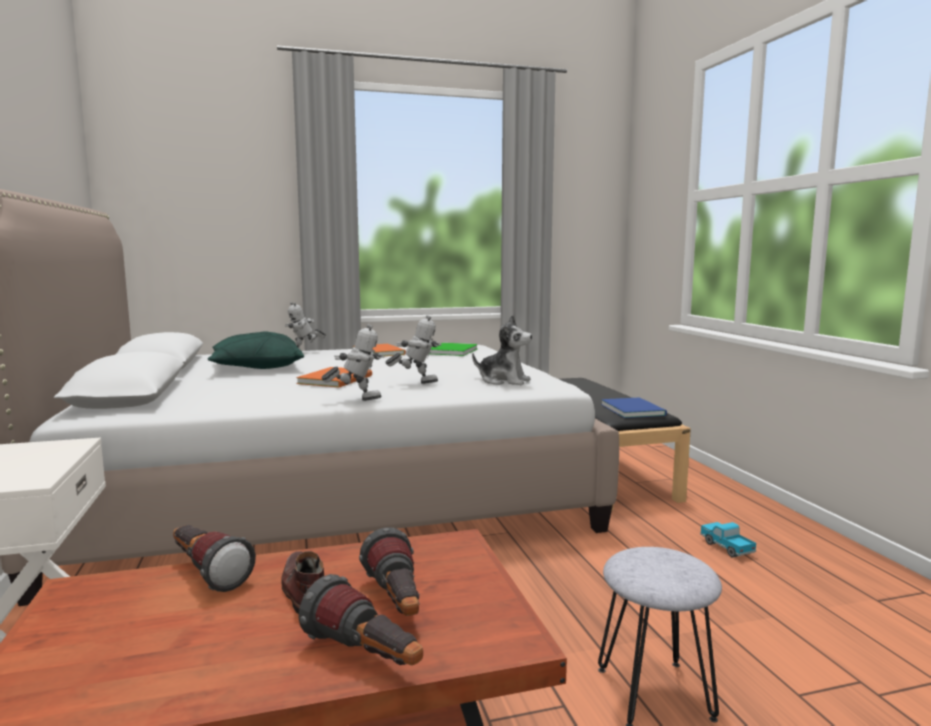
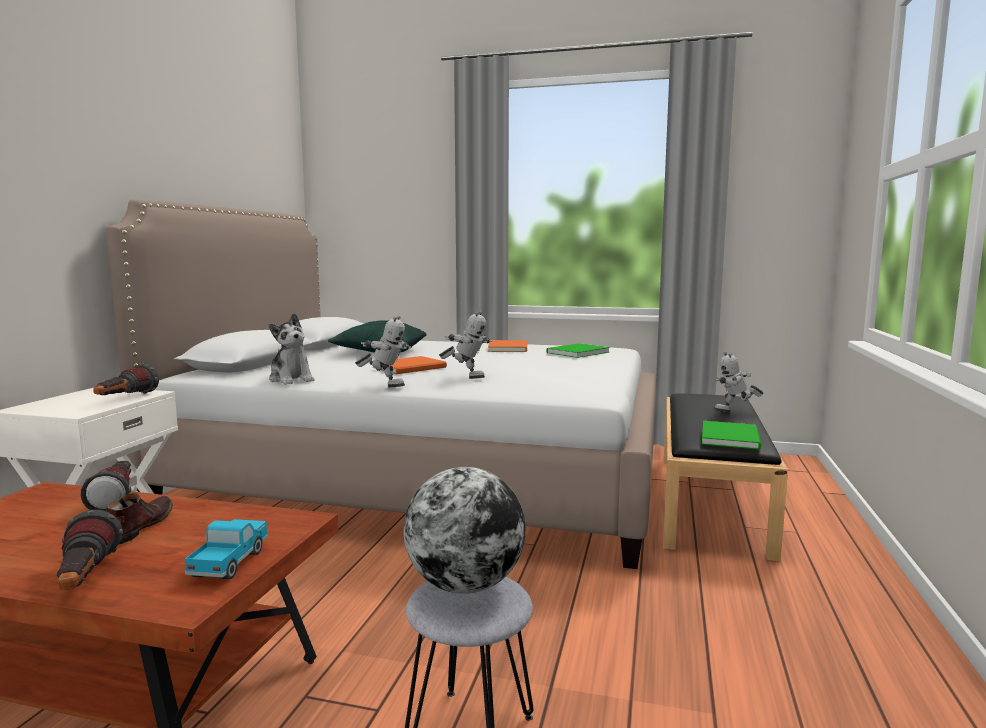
camera: 30 degrees right, 0 degrees up
toy robot [285,302,326,350] -> toy robot moved to [714,352,763,412]
flashlight [359,527,420,616] -> flashlight moved to [93,363,159,395]
plush toy [472,315,532,385] -> plush toy moved to [269,313,314,385]
blue book [601,397,667,418] -> green book [702,421,761,449]
toy truck [700,522,756,558] -> toy truck moved to [185,519,268,579]
none -> globe [403,467,526,594]

